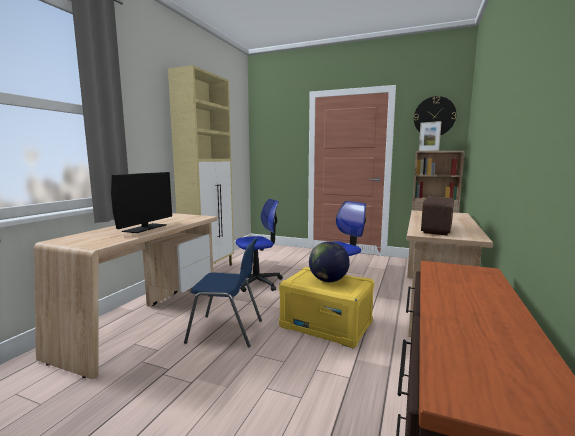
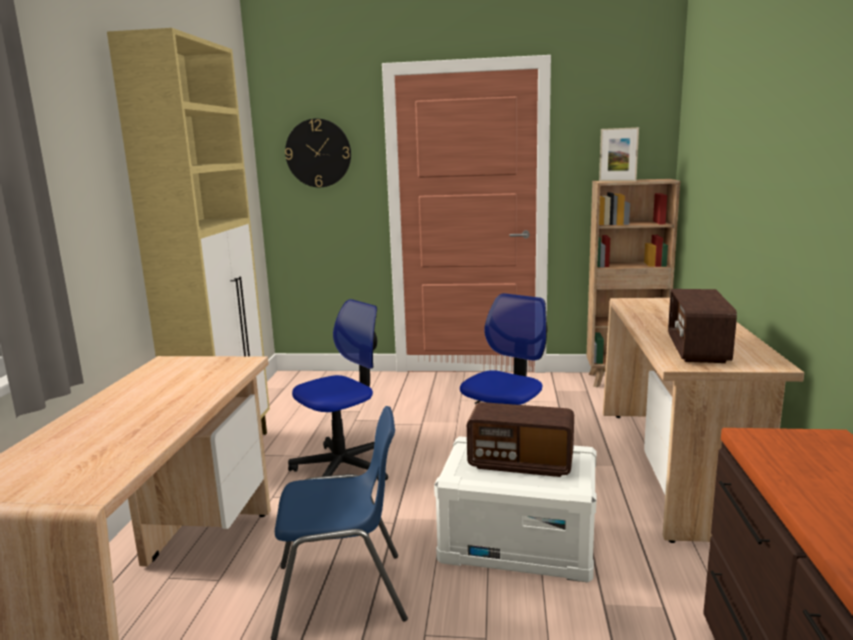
camera: 15 degrees left, 5 degrees up
monitor [111,172,172,233] -> none
yellow storage box [279,267,374,349] -> white storage box [434,436,596,583]
globe [309,241,350,282] -> radio [467,402,574,477]
wall clock [414,96,456,135] -> wall clock moved to [285,119,351,187]

